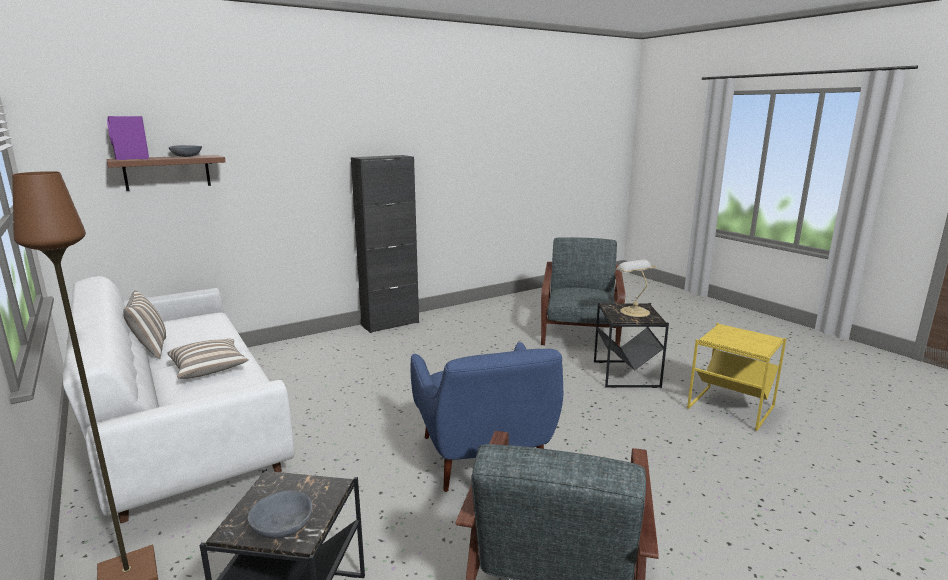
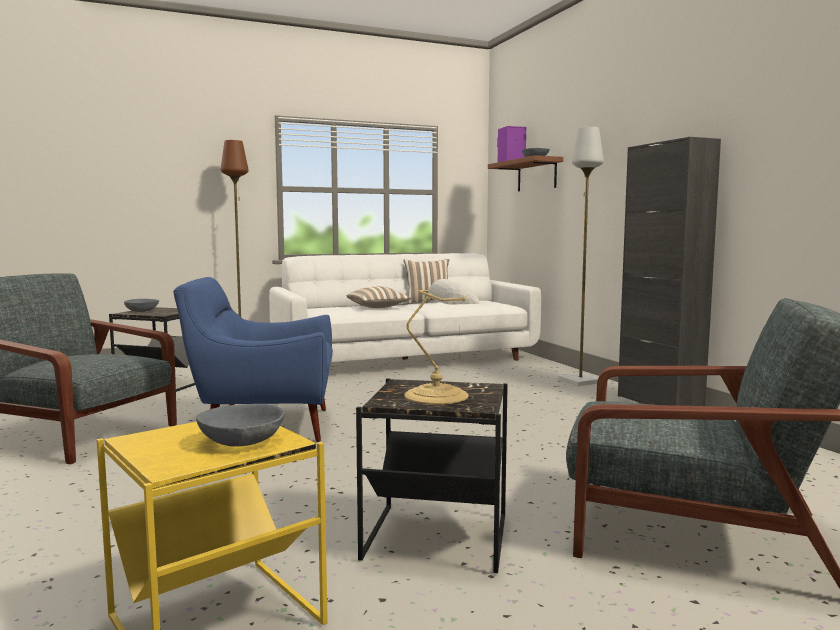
camera: 100 degrees right, 10 degrees down
none -> grey bowl [196,404,285,447]
none -> grey floor lamp [558,127,604,386]

